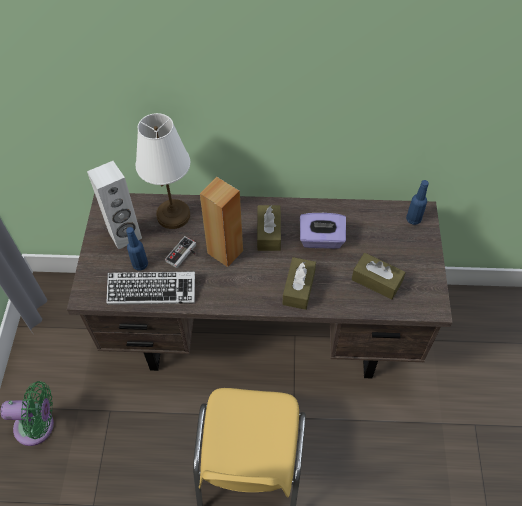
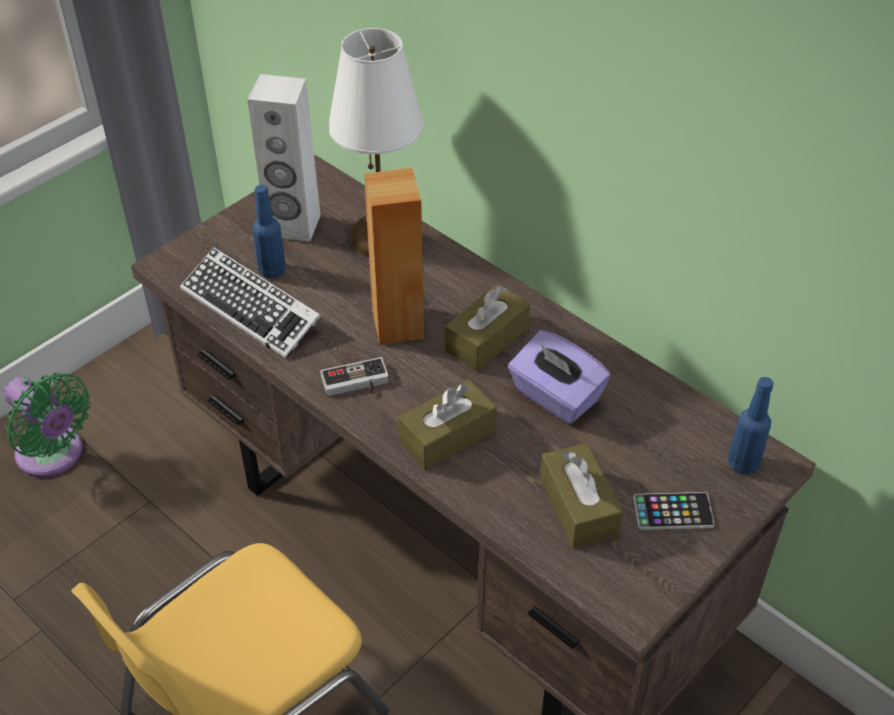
camera: 40 degrees right, 10 degrees down
game controller [165,236,196,268] -> game controller moved to [320,357,389,396]
none -> phone [633,492,715,530]

